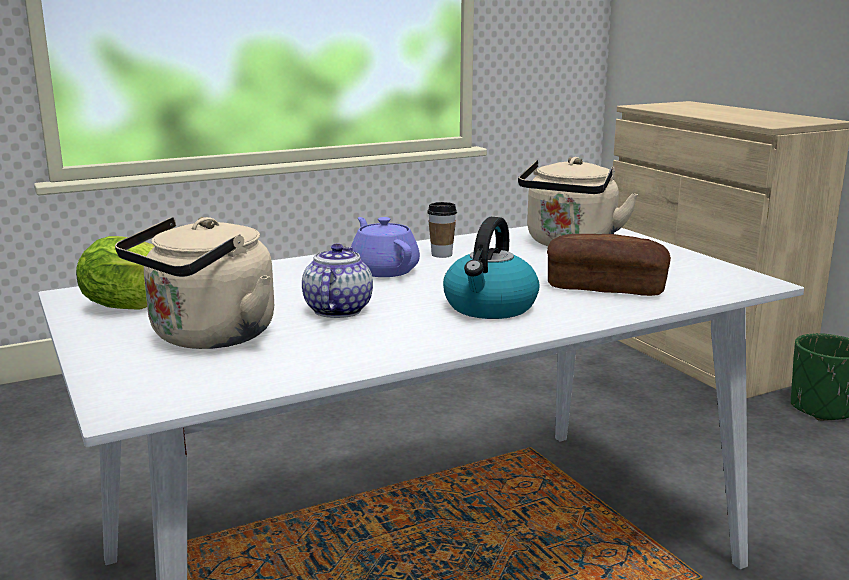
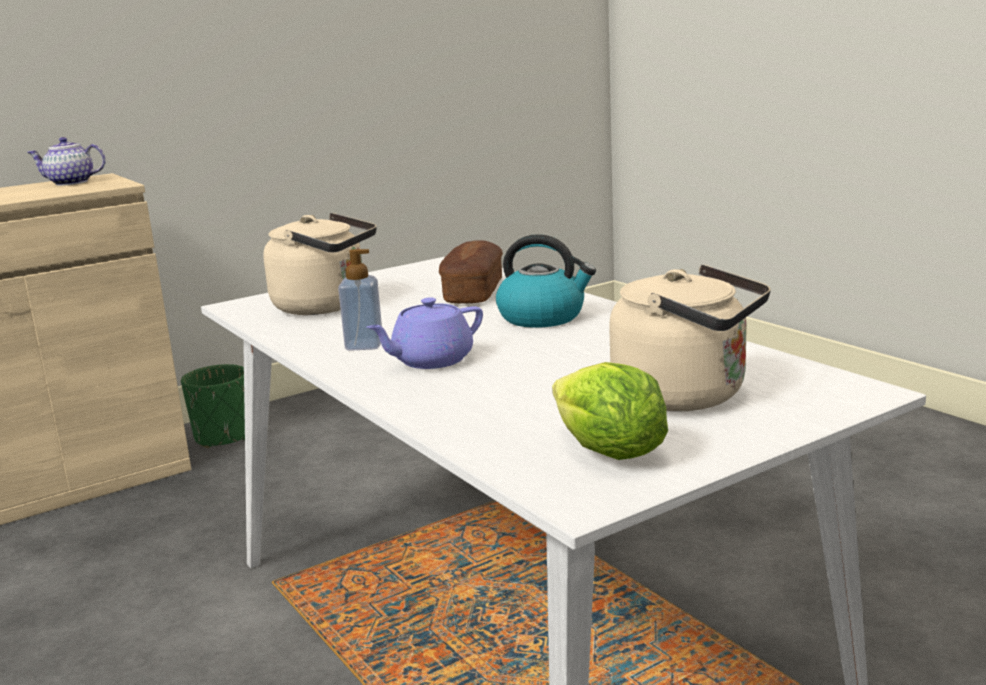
camera: 95 degrees left, 0 degrees up
teapot [302,244,373,318] -> teapot moved to [27,137,106,186]
cup [427,202,457,258] -> soap dispenser [338,249,382,351]

